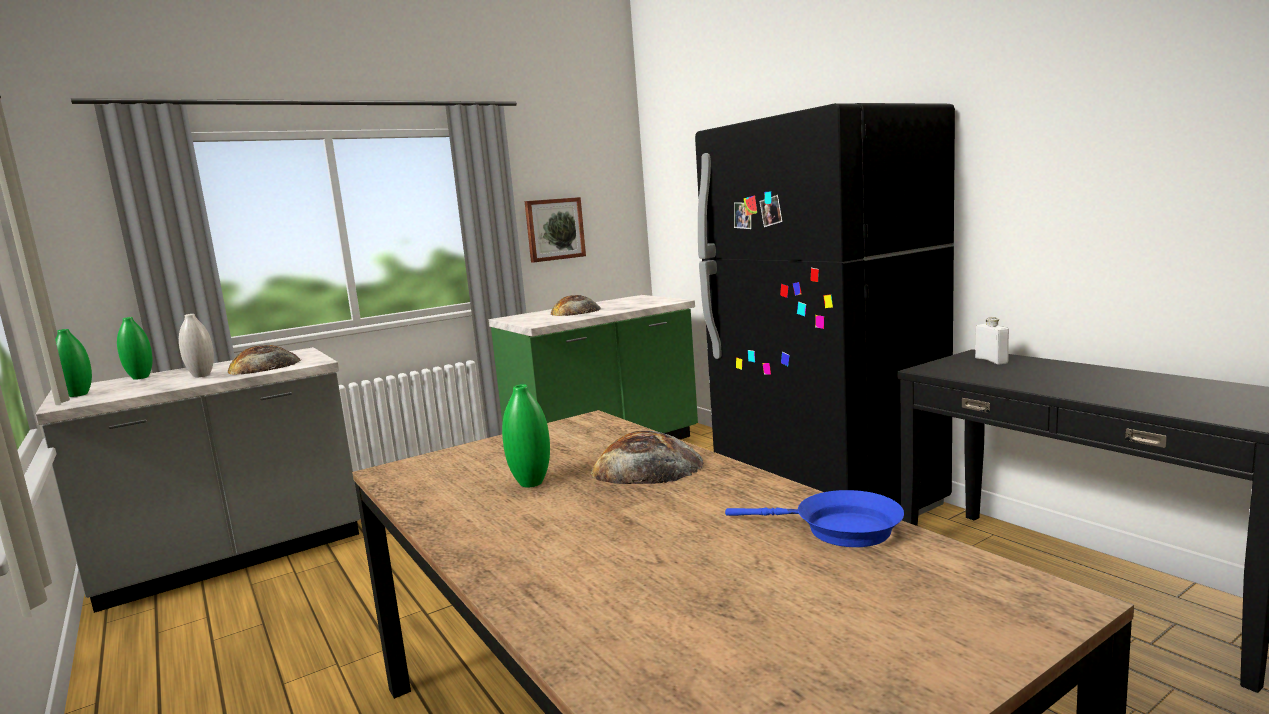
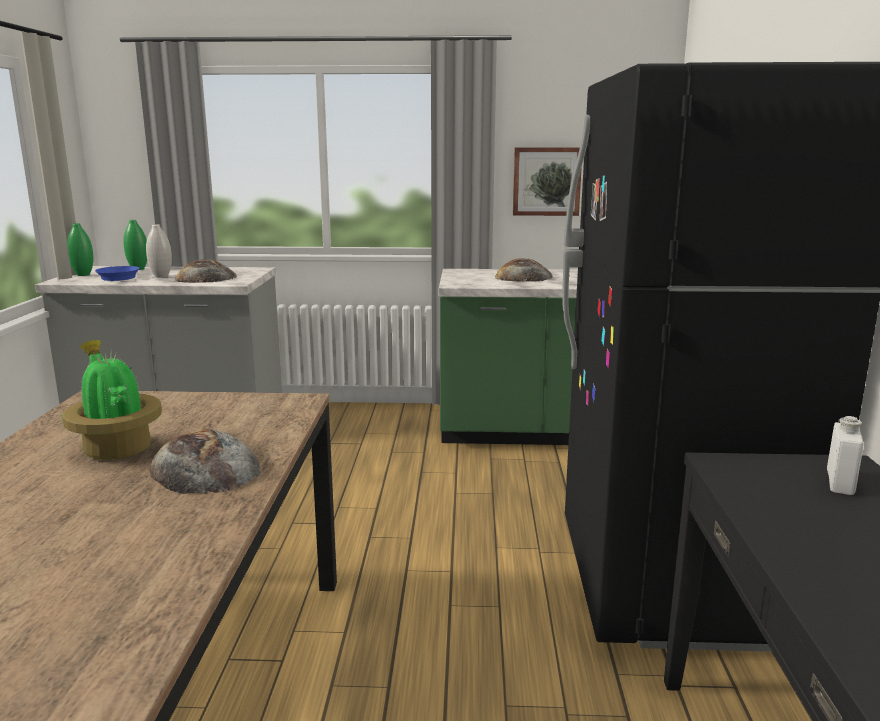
camera: 35 degrees right, 5 degrees up
green vase [502,384,550,488] -> potted plant [62,340,162,460]
blue frying pan [725,490,904,547] -> blue frying pan moved to [95,266,140,281]

